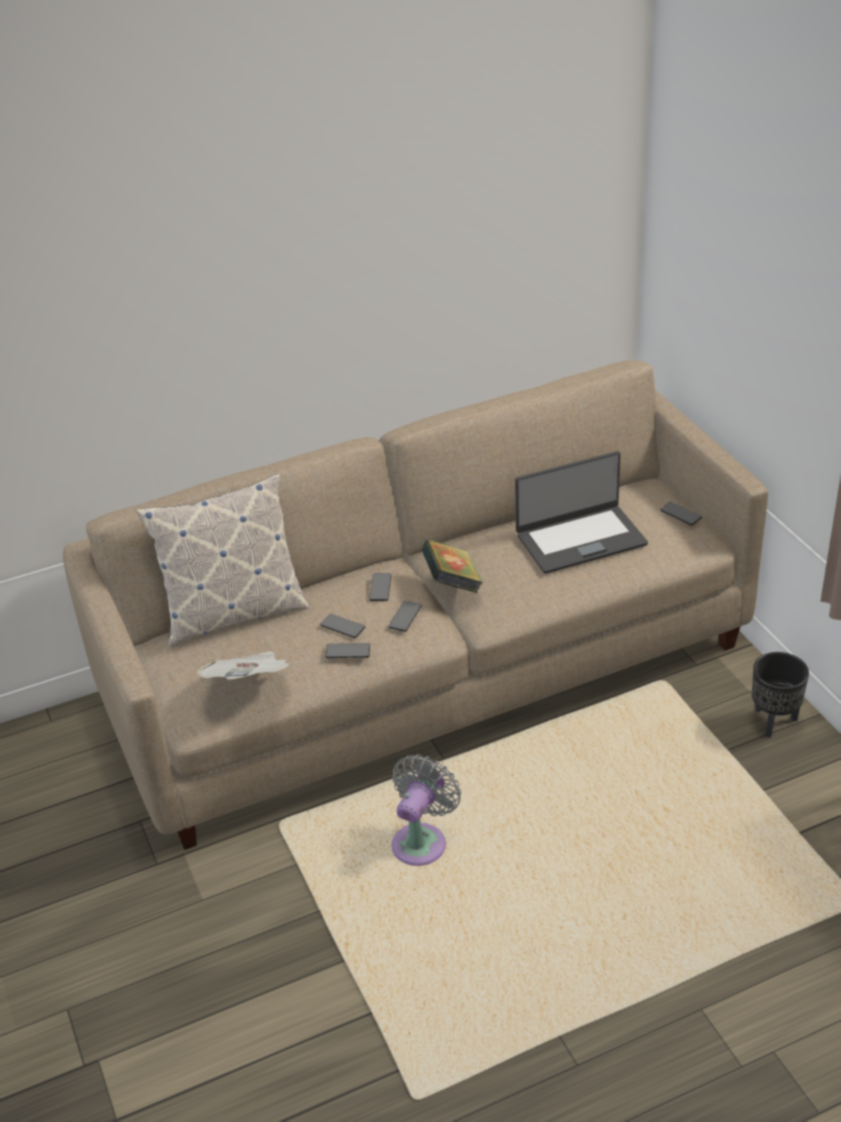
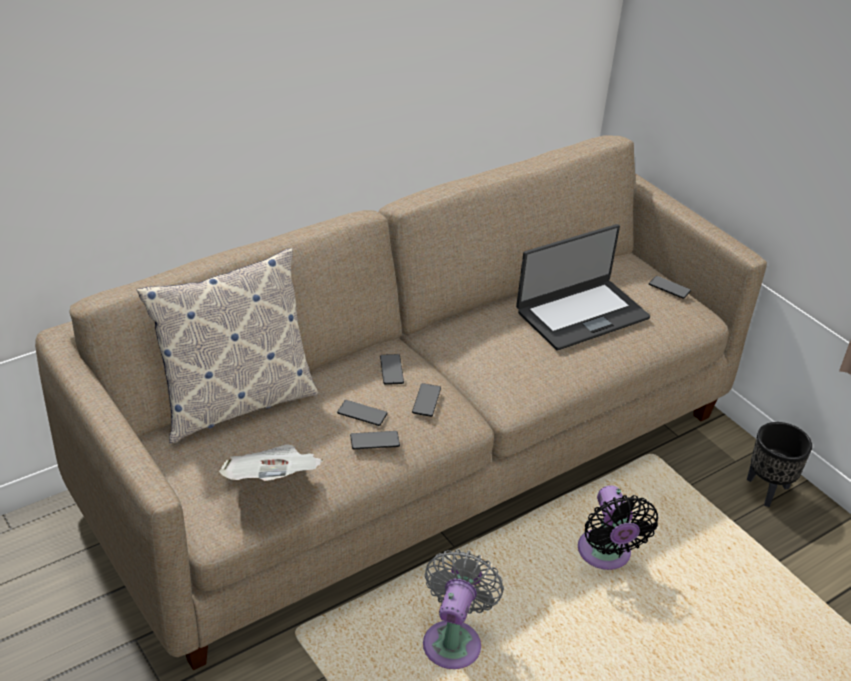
camera: 15 degrees left, 0 degrees up
book [421,540,483,593] -> none
none -> black fan [578,485,658,570]

